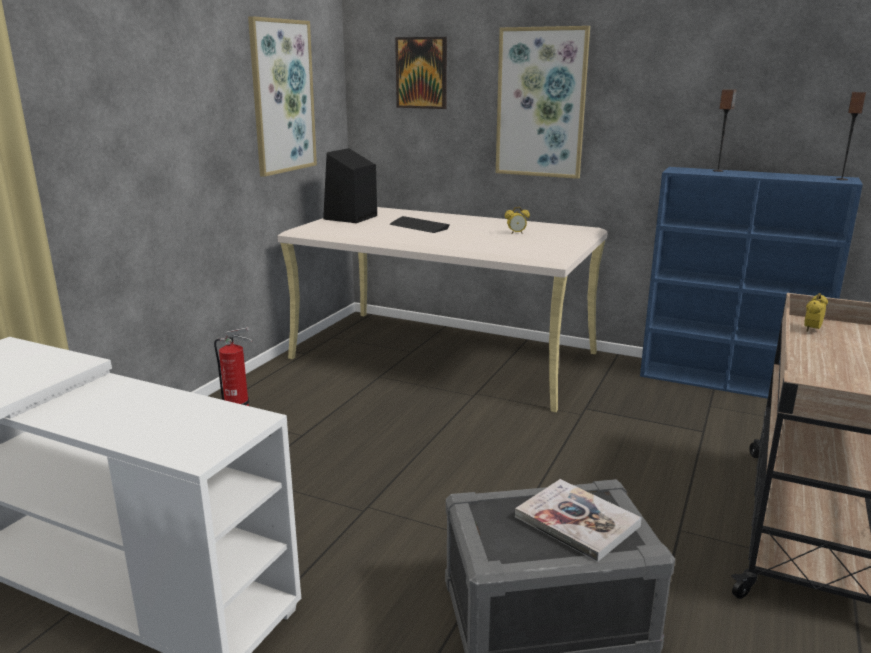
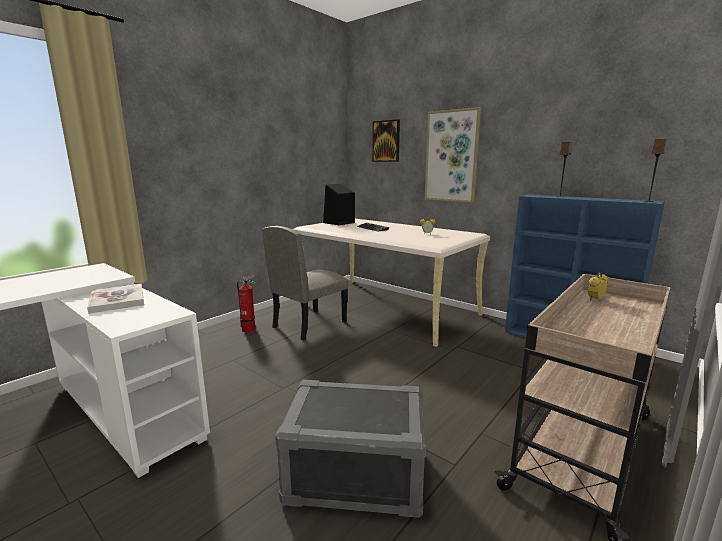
camera: 15 degrees right, 5 degrees down
picture [248,16,317,177] -> none
book [515,479,642,562] -> book moved to [87,284,144,314]
none -> beige chair [262,226,348,340]

